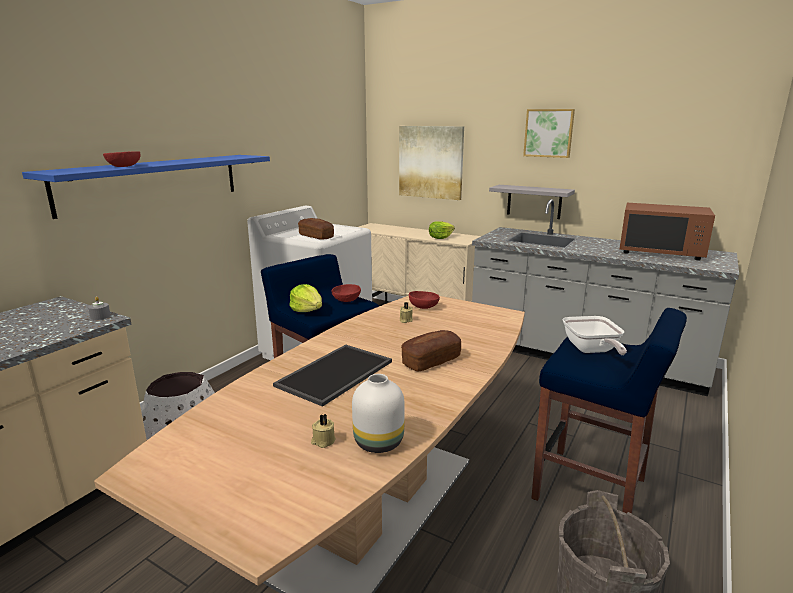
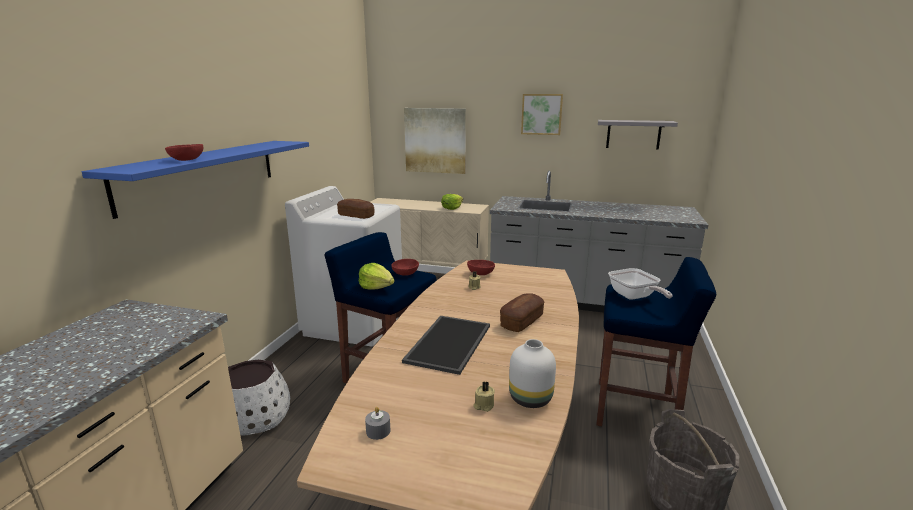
camera: 15 degrees left, 0 degrees up
grey candle [88,296,111,320] -> grey candle moved to [365,407,390,440]
grey shelf [489,185,575,219] -> grey shelf moved to [598,120,678,150]
brown microwave [619,203,715,260] -> none

